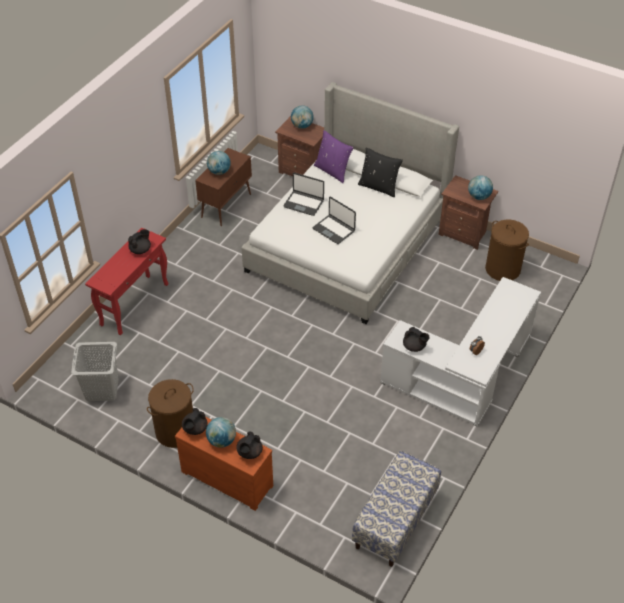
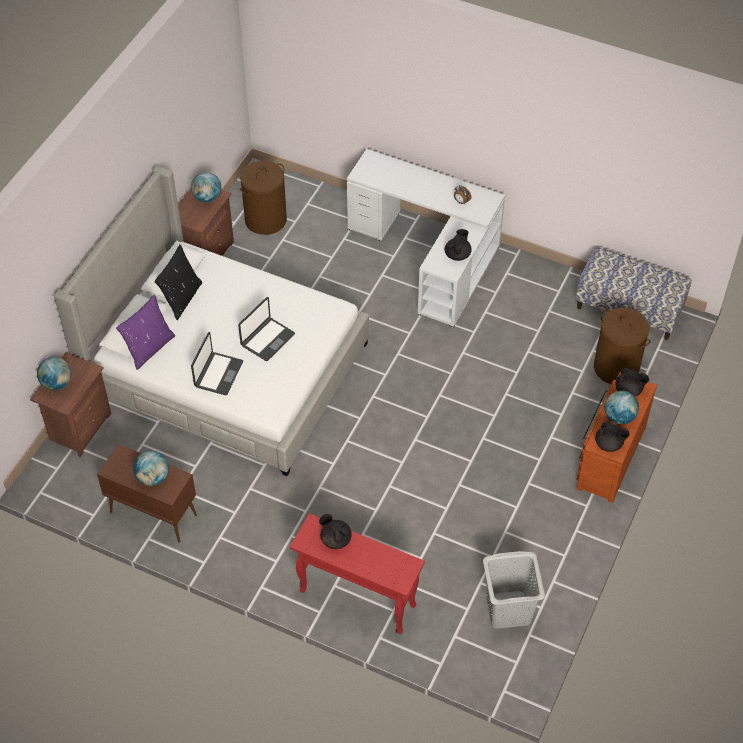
camera: 95 degrees left, 5 degrees up
brown laundry basket [147,379,194,448] -> brown laundry basket moved to [594,308,651,384]

